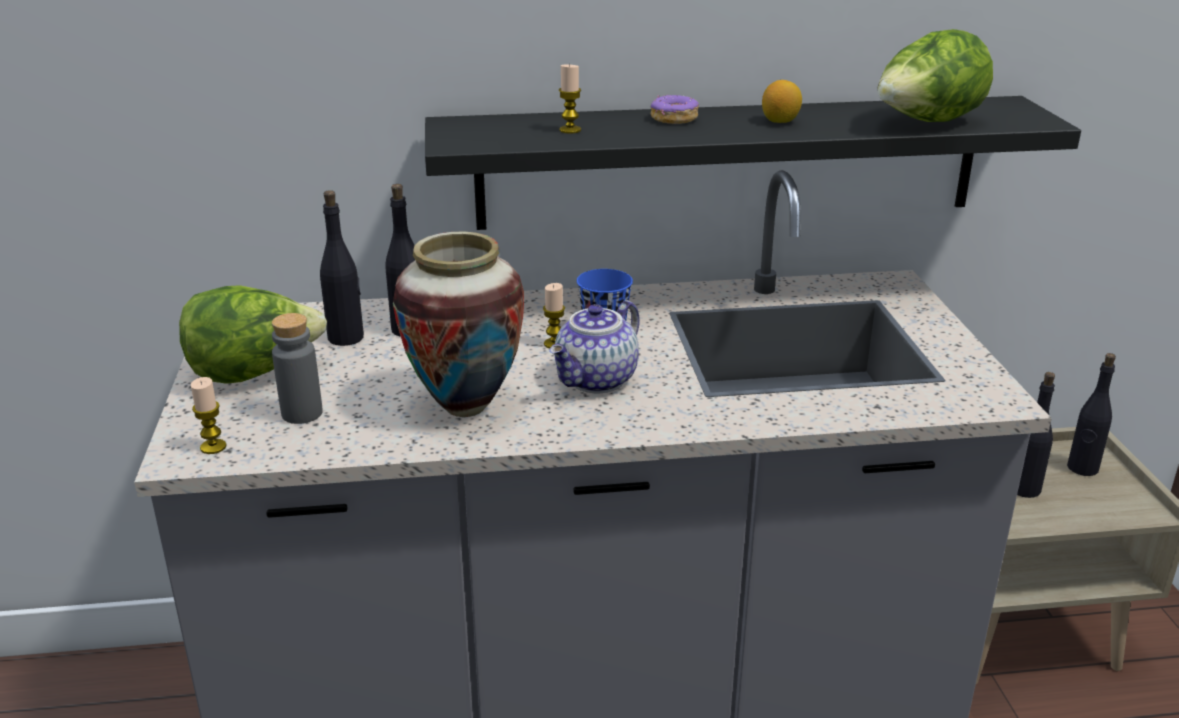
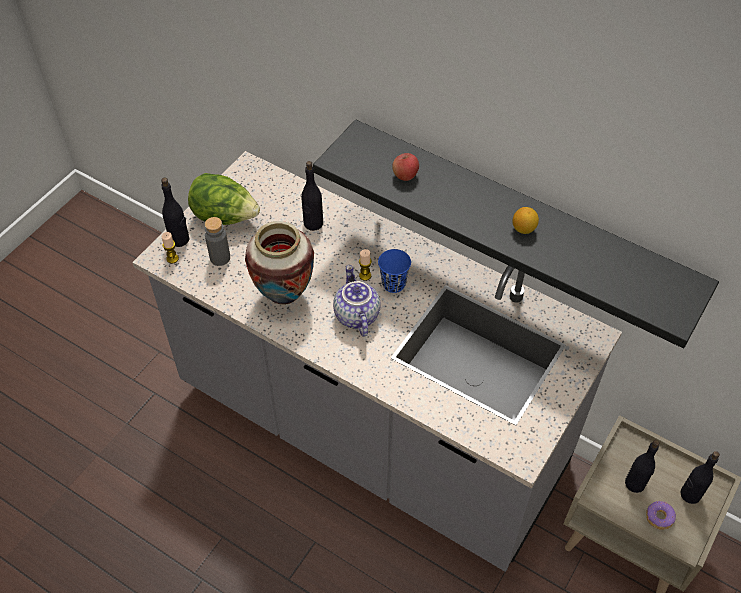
camera: 40 degrees right, 25 degrees up
black bottle [320,190,364,346] -> black bottle moved to [161,177,190,247]
teapot [549,300,640,393] -> teapot turned 90 degrees clockwise [333,265,381,337]
candle [559,65,581,134] -> apple [392,153,419,181]
donut [651,95,699,124] -> donut moved to [646,501,676,530]
lettuce [878,29,993,122] -> none

